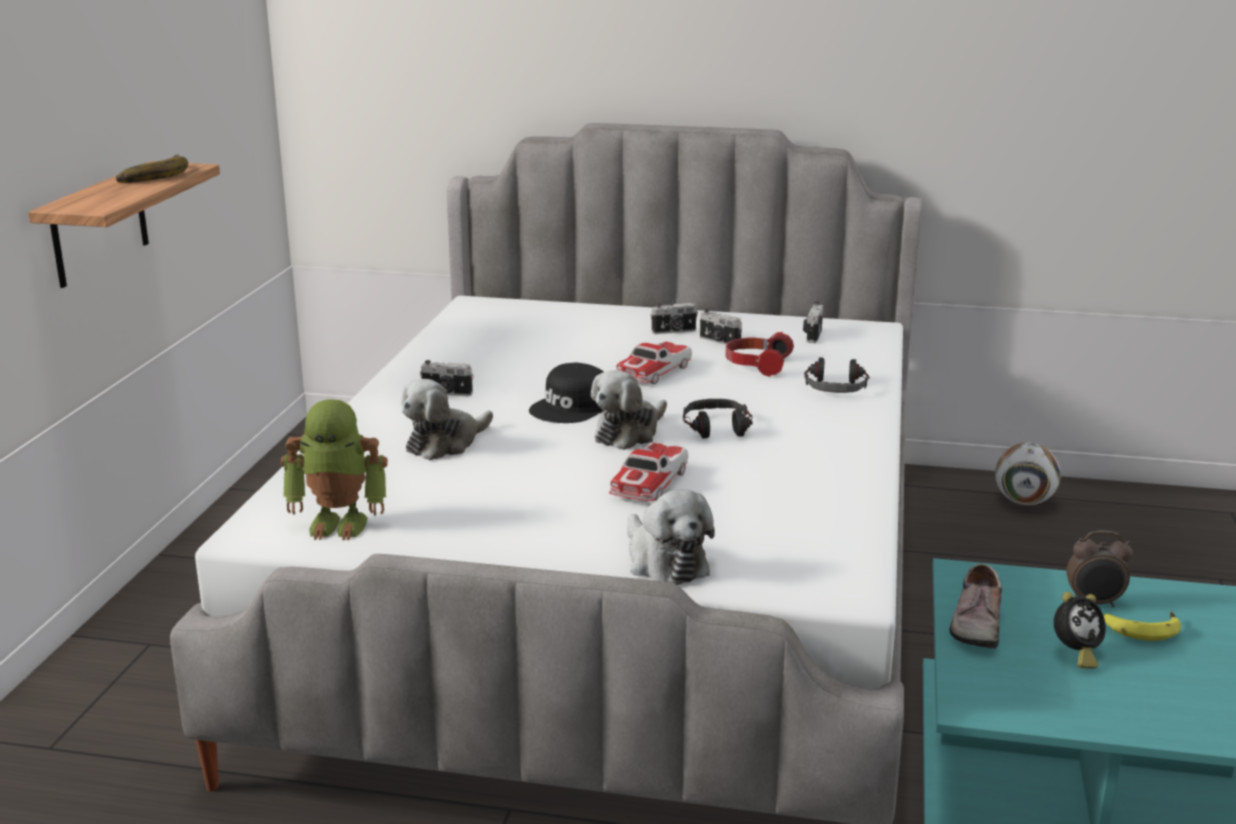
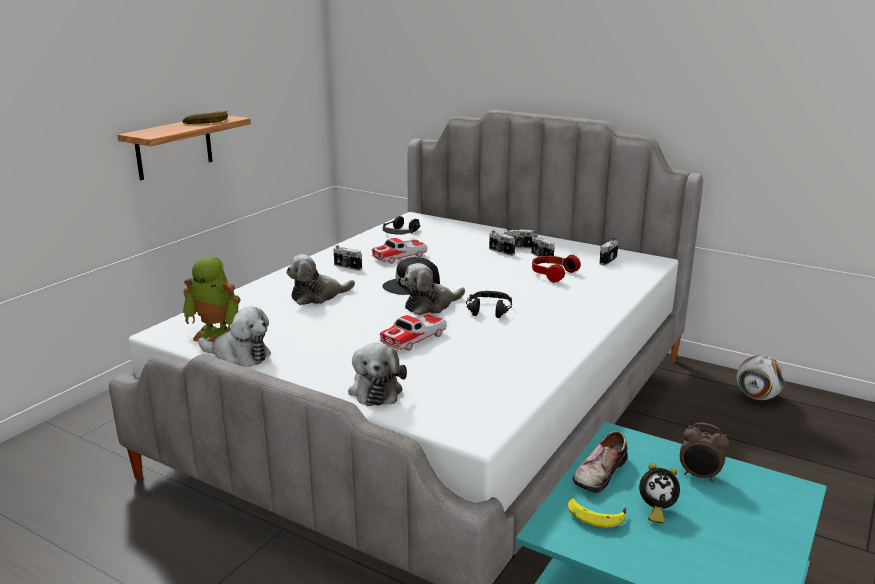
camera: 20 degrees right, 0 degrees up
toy car [616,342,692,384] -> toy car moved to [372,238,427,264]
headphones [804,357,870,393] -> headphones moved to [383,216,421,235]
banana [1103,611,1181,641] -> banana moved to [568,498,626,528]
none -> plush toy [198,306,271,367]
none -> camera [489,231,515,256]

